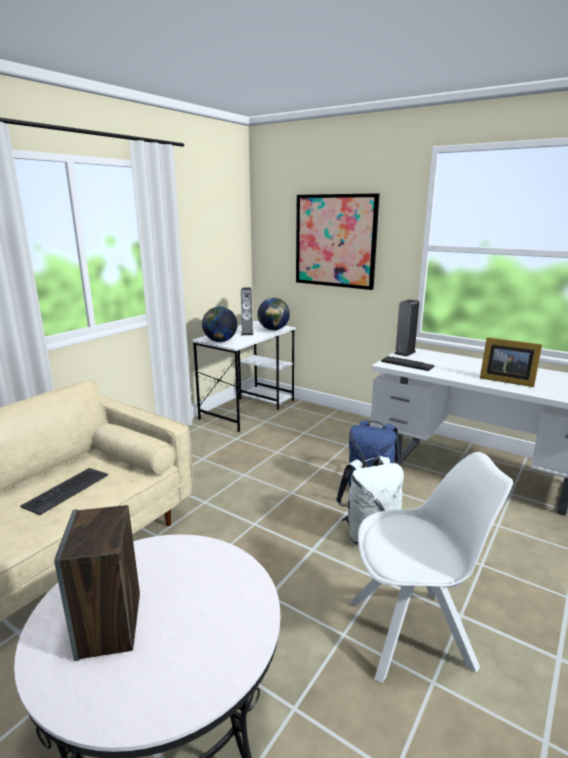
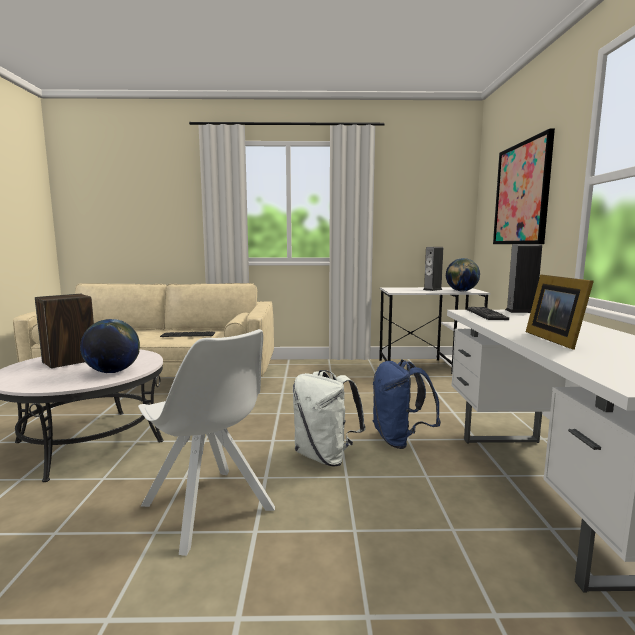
camera: 55 degrees right, 10 degrees down
globe [202,306,237,342] -> globe moved to [80,319,140,373]

